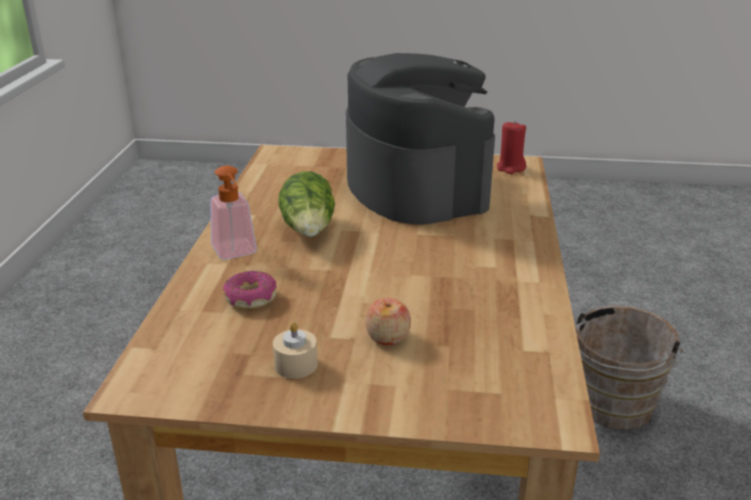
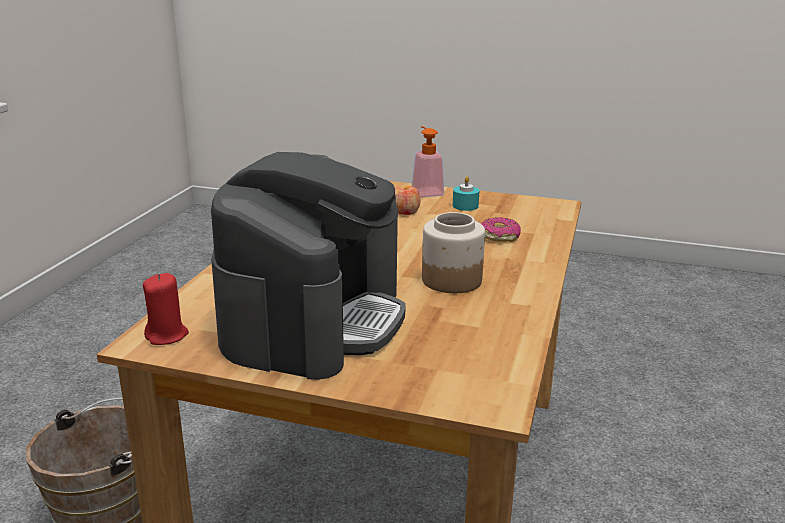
camera: 170 degrees left, 5 degrees down
soap dispenser [210,166,257,260] -> soap dispenser moved to [412,126,444,198]
beige candle [273,322,318,379] -> turquoise candle [453,176,480,211]
lettuce [279,171,335,237] -> jar [422,212,485,293]
coffee machine [346,53,495,225] -> coffee machine turned 150 degrees counterclockwise [211,152,406,380]

